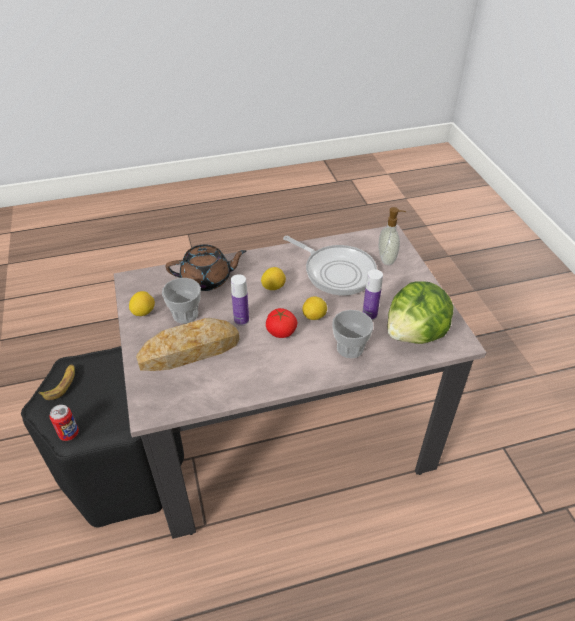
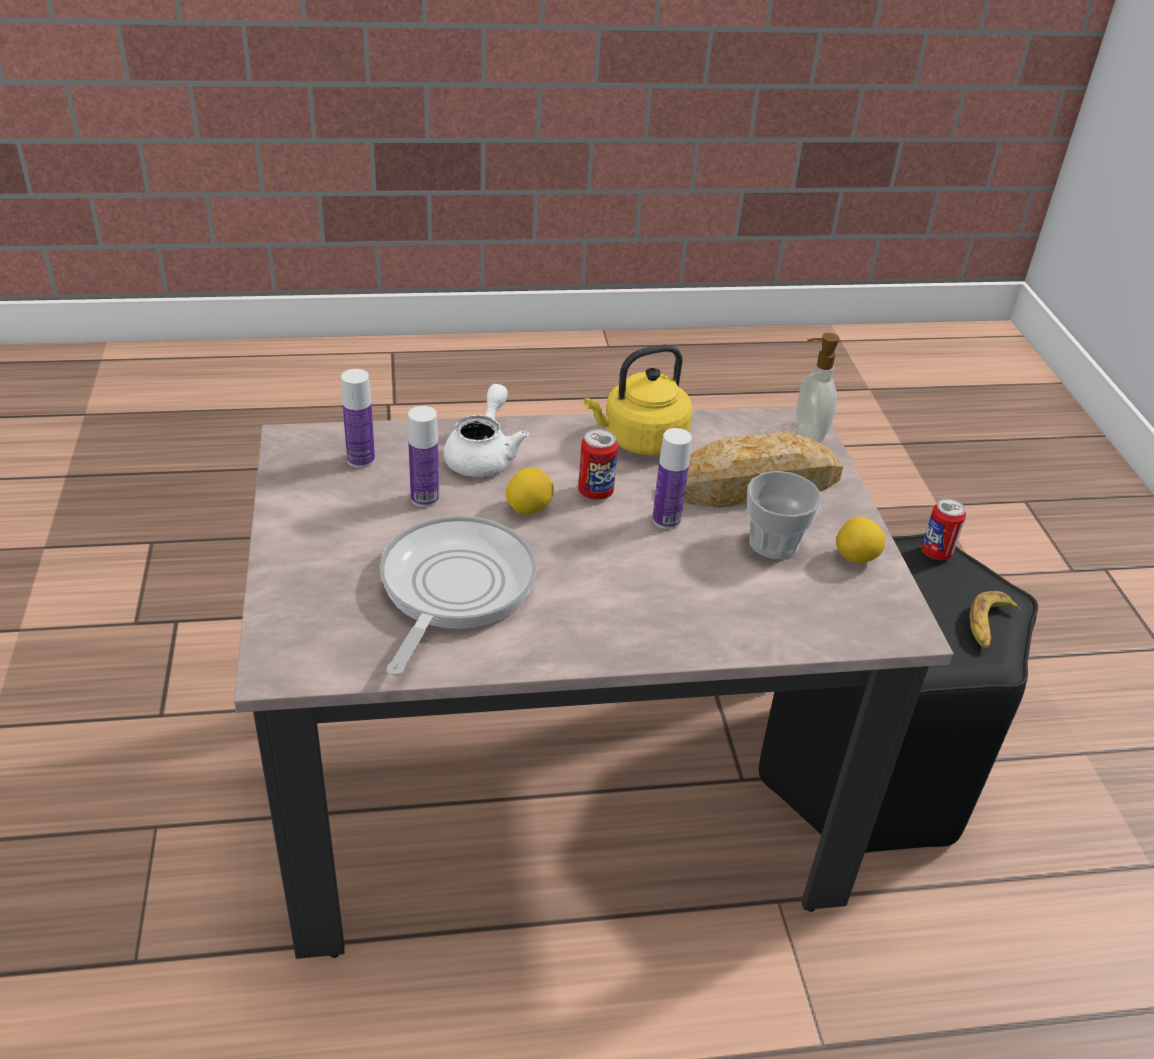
camera: 175 degrees left, 5 degrees down
brown teapot [166,245,246,291] -> none
lemon [261,267,286,290] -> none
tomato [266,308,297,338] -> can [578,429,618,500]
frying pan [283,236,377,295] -> frying pan turned 60 degrees clockwise [380,516,536,676]
cup [332,310,373,358] -> white teapot [443,384,529,477]
soap dispenser [379,207,406,265] -> soap dispenser moved to [796,333,840,443]
lettuce [387,281,453,344] -> bottle [341,369,375,468]
none -> yellow kettle [584,344,692,455]

